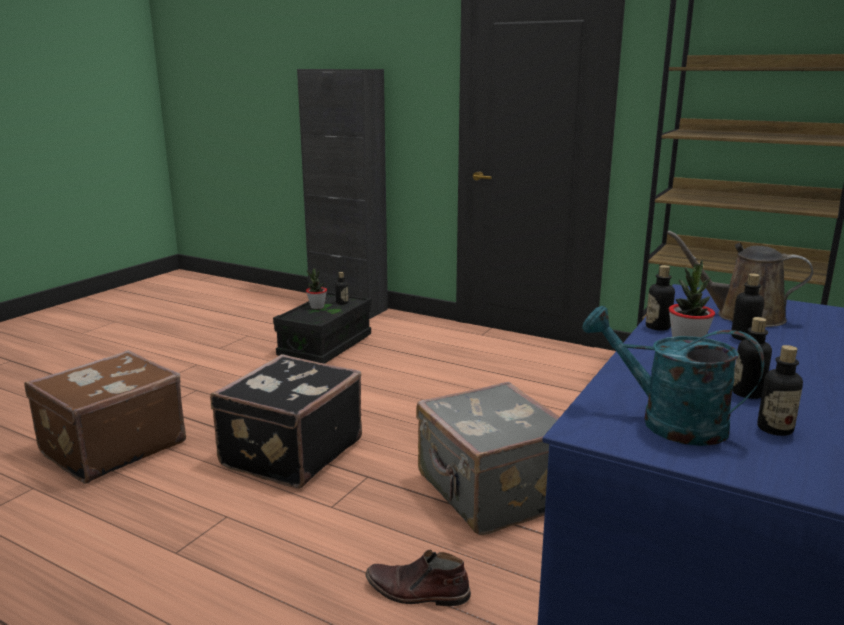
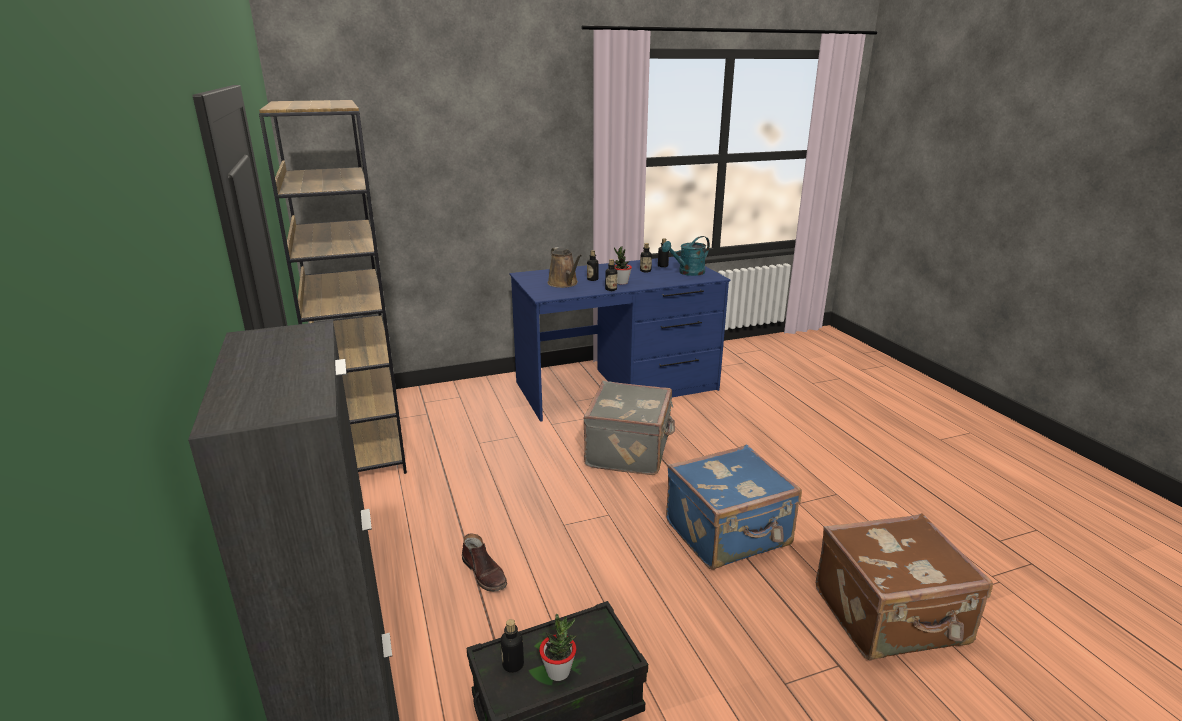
camera: 140 degrees left, 5 degrees up
black suitcase [210,354,362,488] -> blue suitcase [666,444,802,570]
brown boot [366,549,471,606] -> brown boot moved to [462,534,507,592]
turquoise watering can [582,306,765,446] -> turquoise watering can turned 75 degrees clockwise [662,236,710,276]

